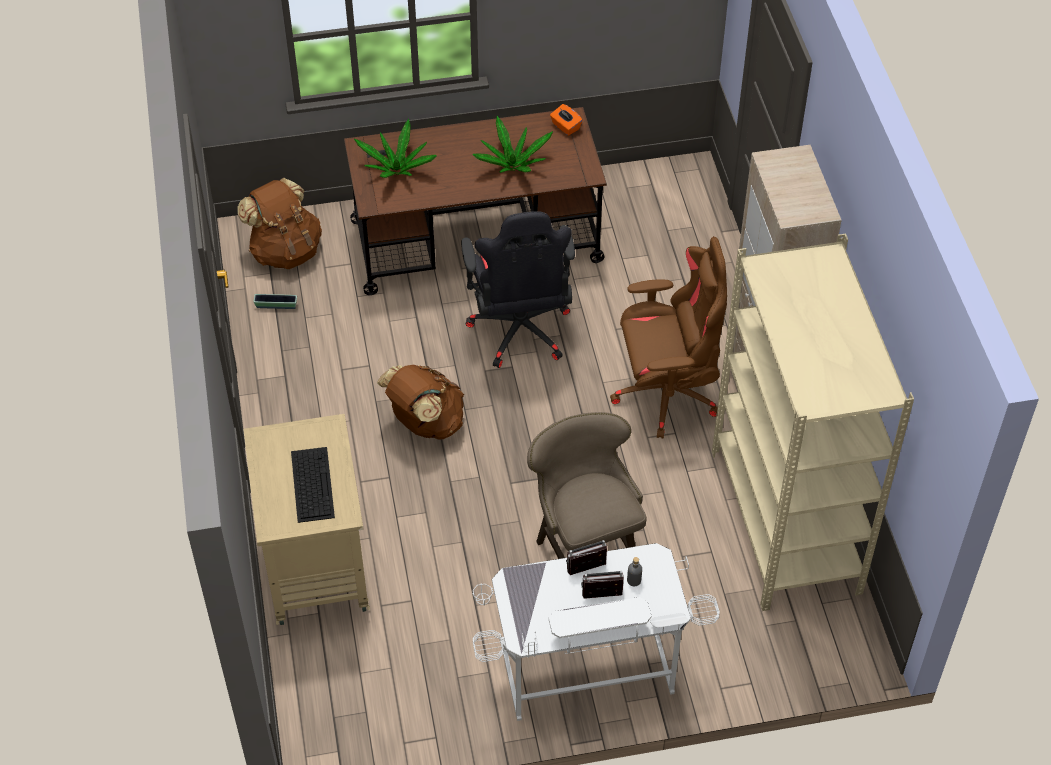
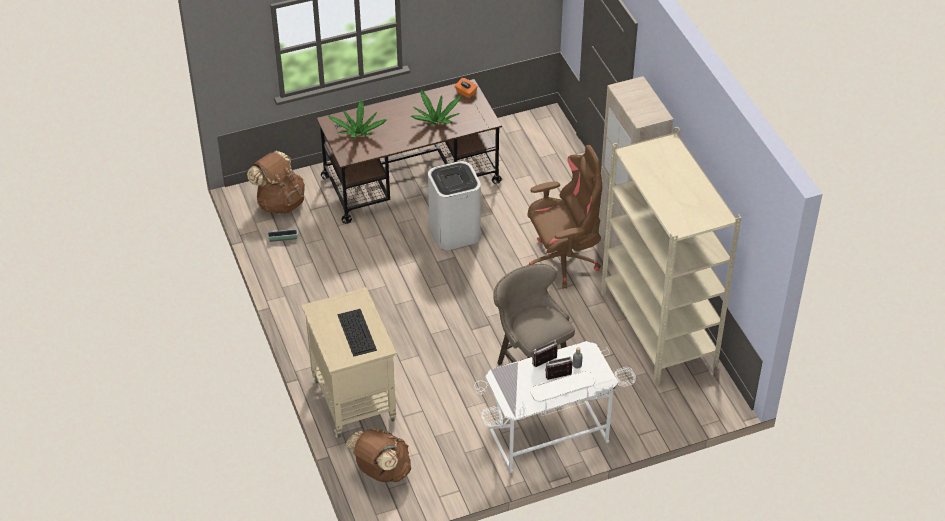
camera: 10 degrees left, 5 degrees down
brown backpack [377,365,464,439] -> brown backpack moved to [345,429,411,482]
black office chair [461,211,575,368] -> white trash can [428,161,481,250]

